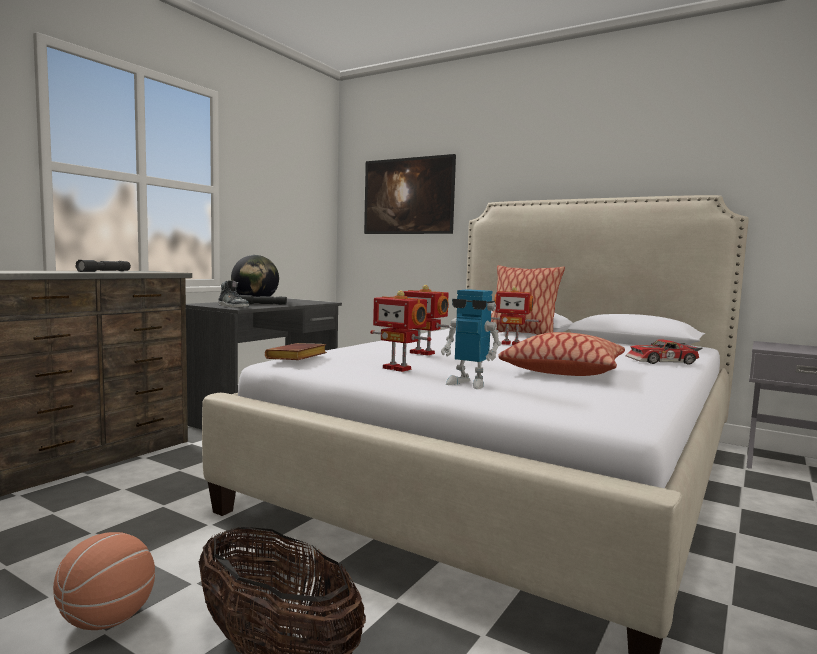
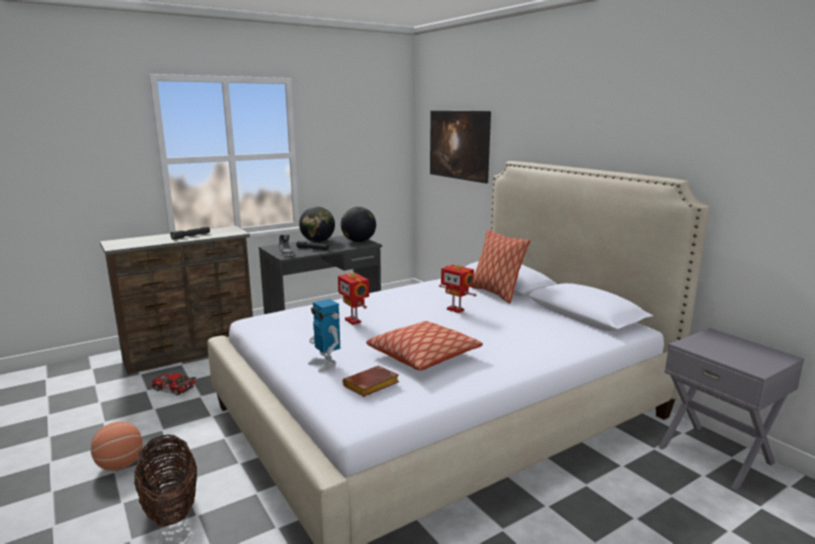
camera: 25 degrees right, 10 degrees up
brown book [265,343,327,360] -> brown book moved to [342,366,399,397]
toy robot [370,290,431,372] -> none
toy car [625,340,702,365] -> toy car moved to [150,373,196,395]
none -> globe [341,207,376,242]

